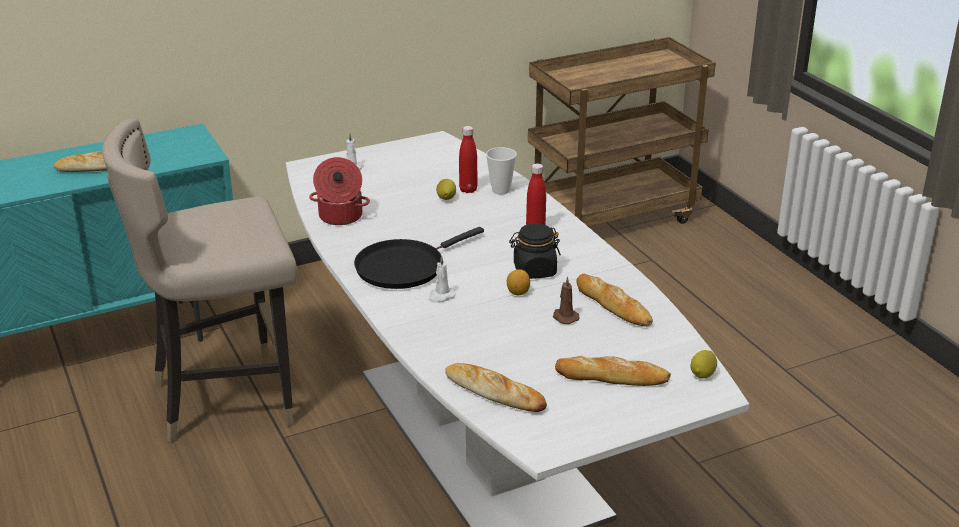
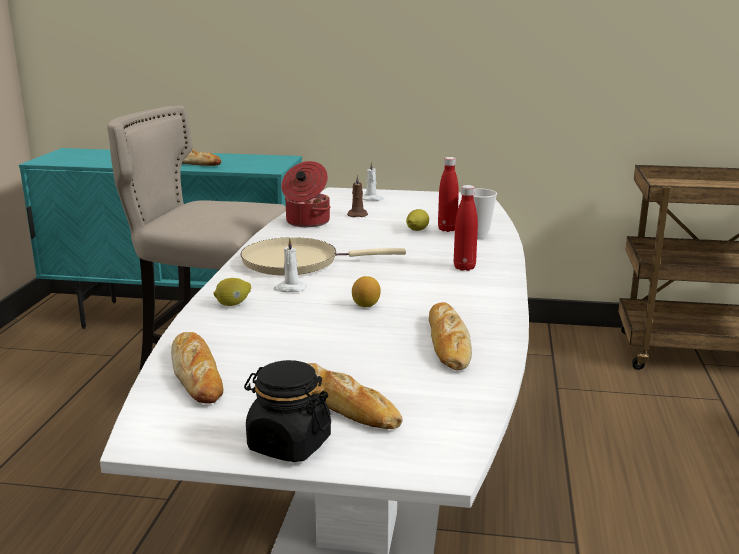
camera: 35 degrees right, 10 degrees down
black frying pan [354,227,484,289] -> beige frying pan [240,237,406,276]
black jar [509,223,561,279] -> black jar moved to [244,360,331,462]
brown candle [553,276,580,324] -> brown candle moved to [347,175,368,217]
lemon [690,350,717,378] -> lemon moved to [213,278,251,306]

